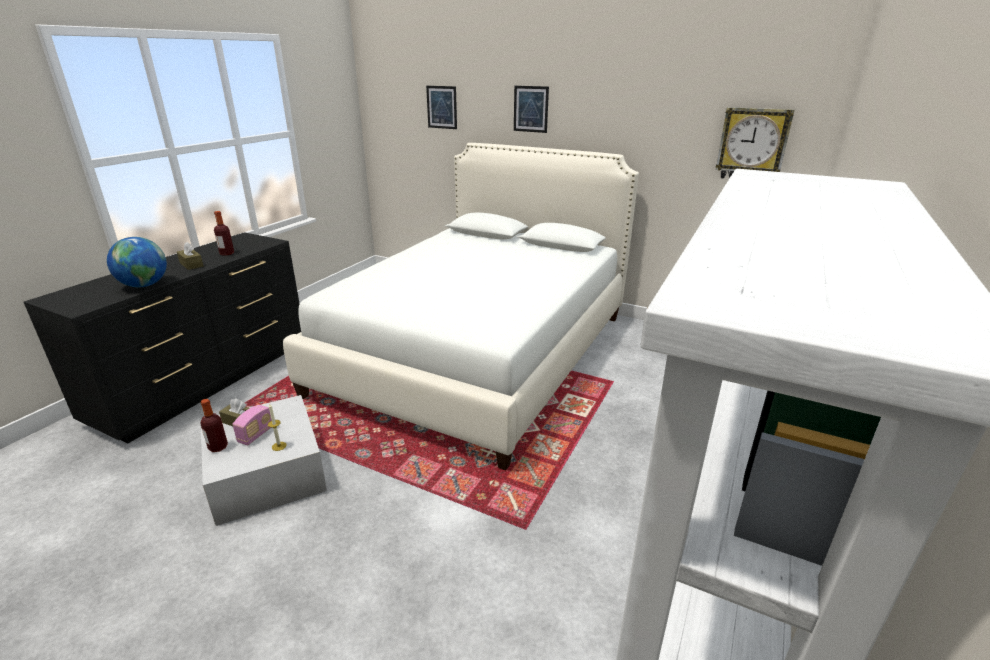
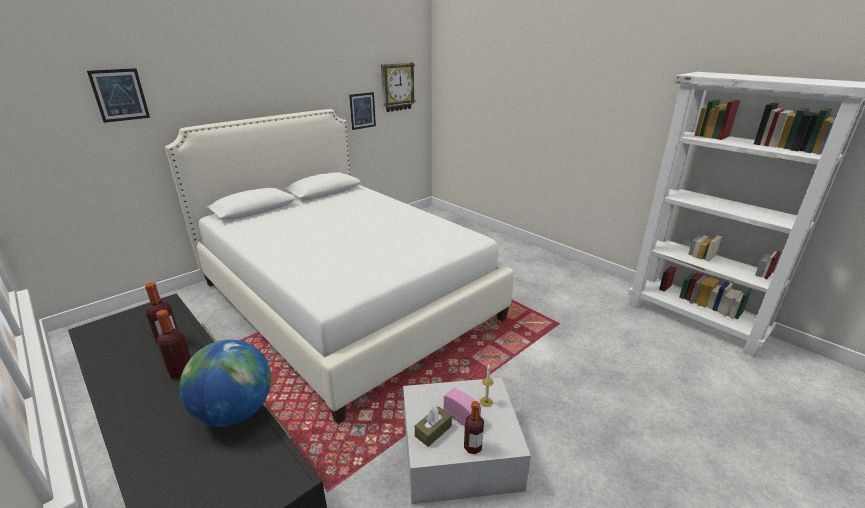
camera: 70 degrees left, 0 degrees up
brown tissue box [177,242,203,270] -> bottle [156,310,191,378]
picture [514,86,549,133] -> picture moved to [349,92,376,130]

